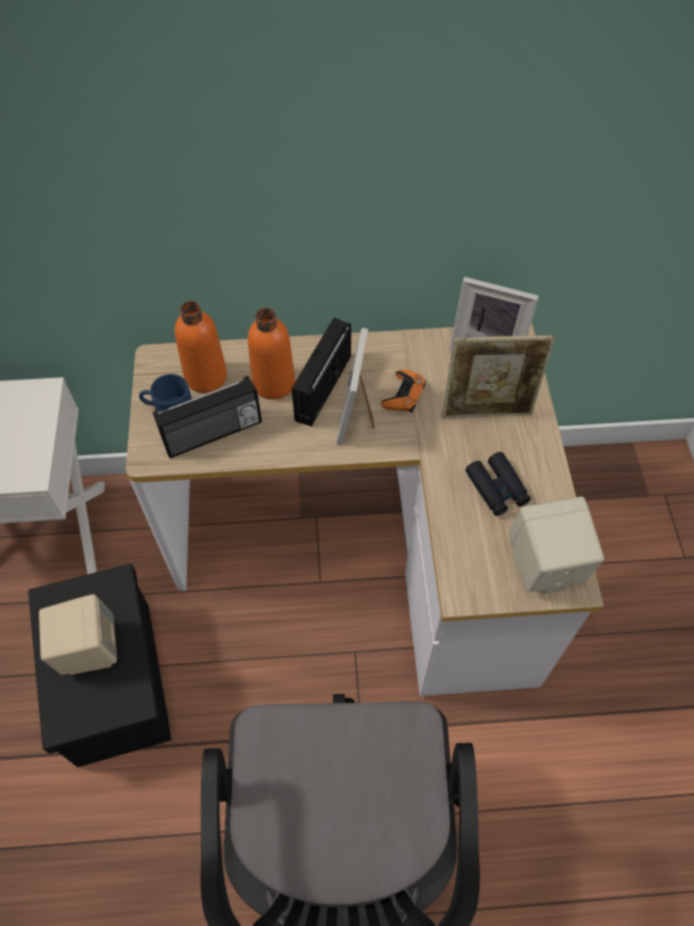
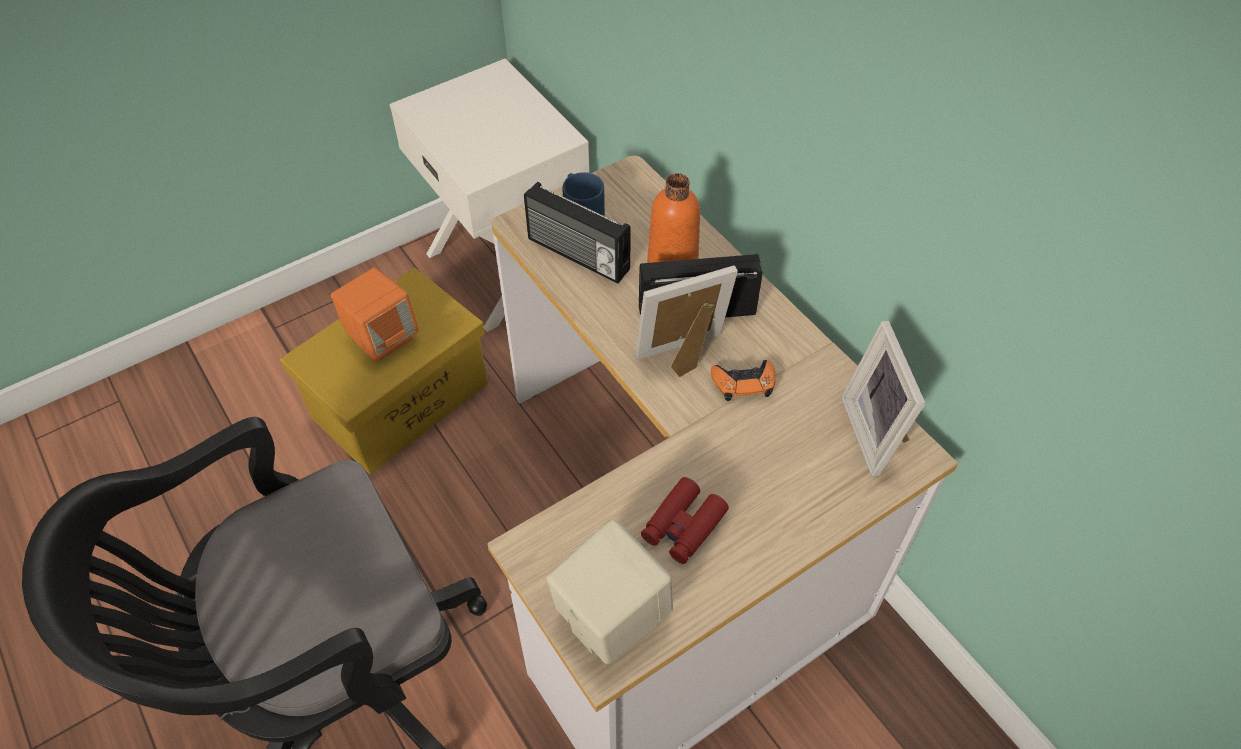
camera: 60 degrees right, 5 degrees down
black storage box [28,564,172,767] -> yellow storage box [280,268,488,475]
beige speaker [39,594,117,675] -> orange speaker [331,268,419,363]
orange bottle [175,301,227,393] -> none
picture frame [441,335,555,418] -> none
black binoculars [465,452,531,516] -> red binoculars [641,477,729,564]

